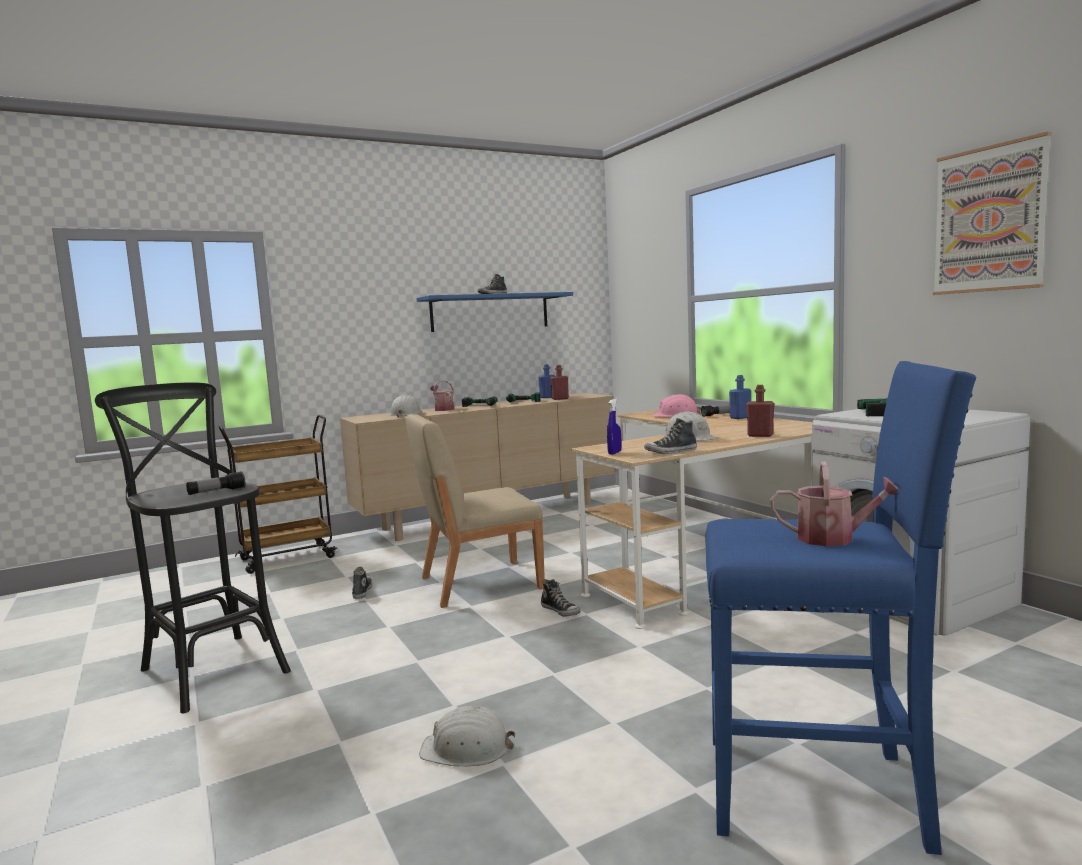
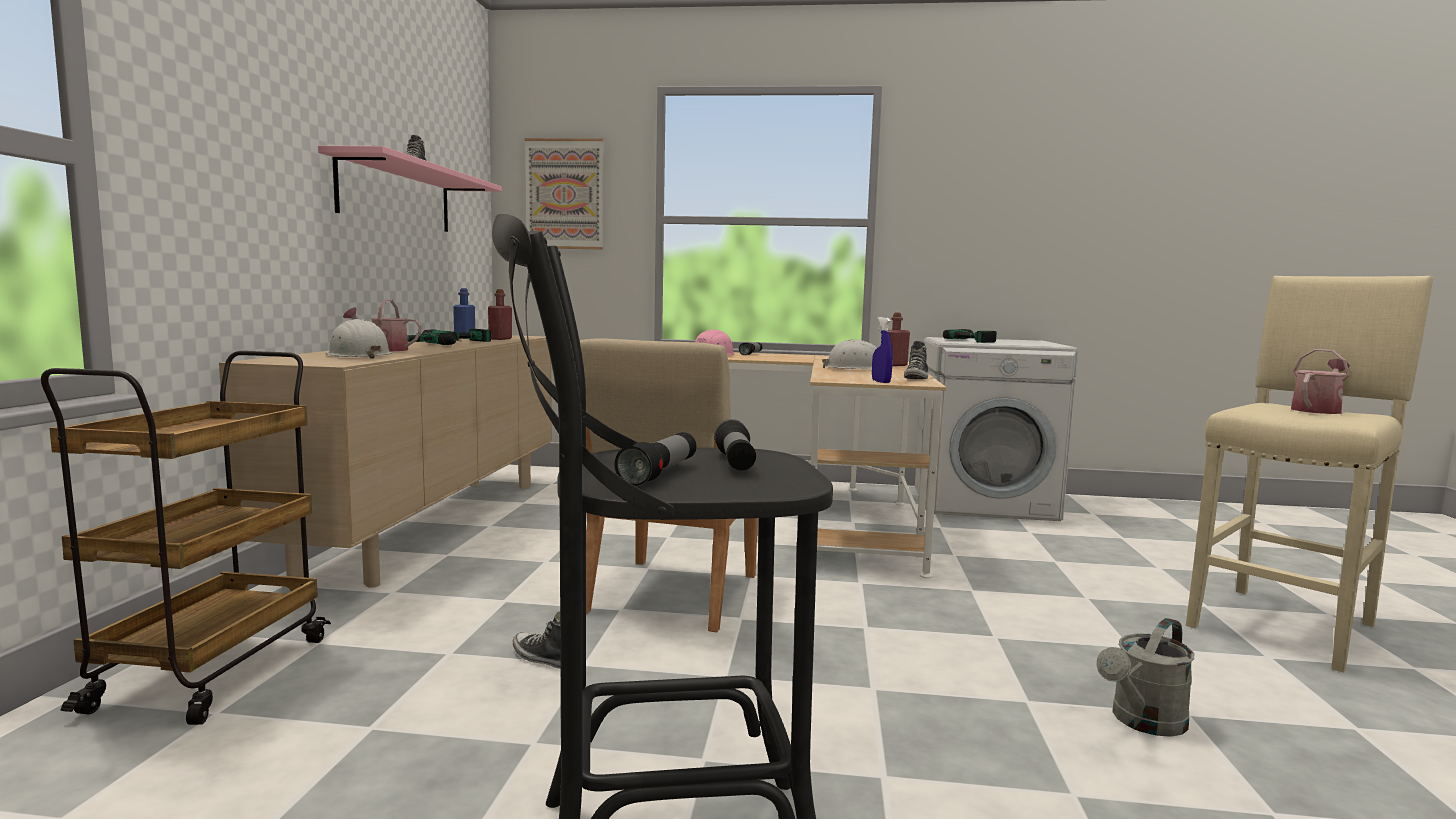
camera: 55 degrees left, 0 degrees up
blue shelf [417,292,573,332] -> pink shelf [318,146,502,232]
white hard hat [419,706,515,767] -> grey watering can [1097,618,1194,737]
shoe [541,579,581,617] -> none
blue stool [705,361,976,855] -> beige stool [1186,276,1433,672]
blue bottle [729,375,751,419] -> none
picture [933,131,1051,295] -> picture moved to [524,138,604,250]
none -> flashlight [614,432,696,487]

